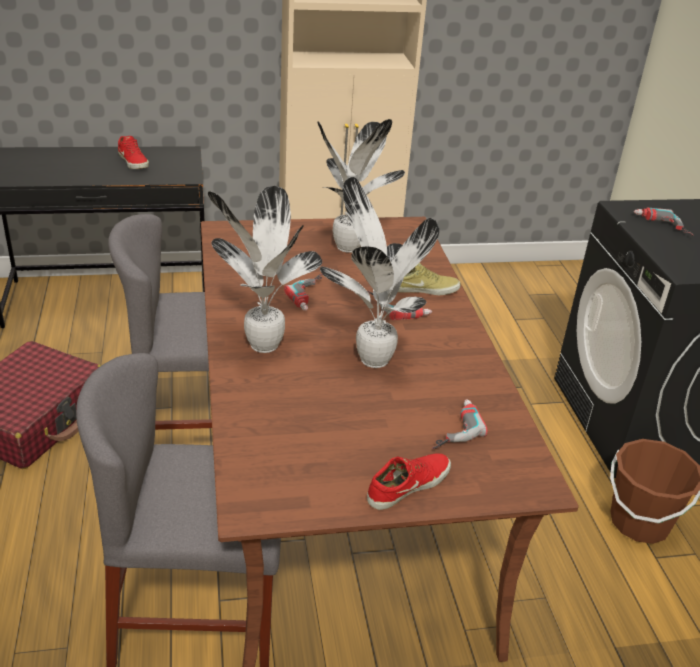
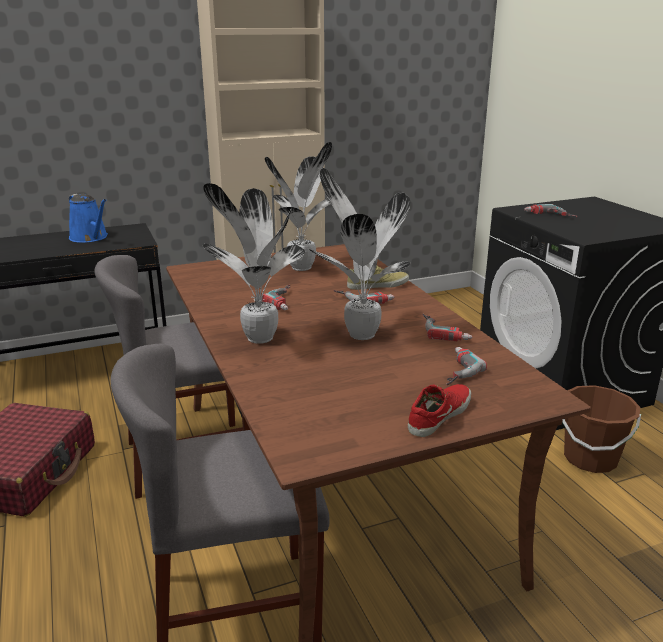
camera: 10 degrees left, 10 degrees down
red shoe [118,136,149,169] -> blue watering can [69,194,108,243]
none -> power drill [423,313,472,341]

